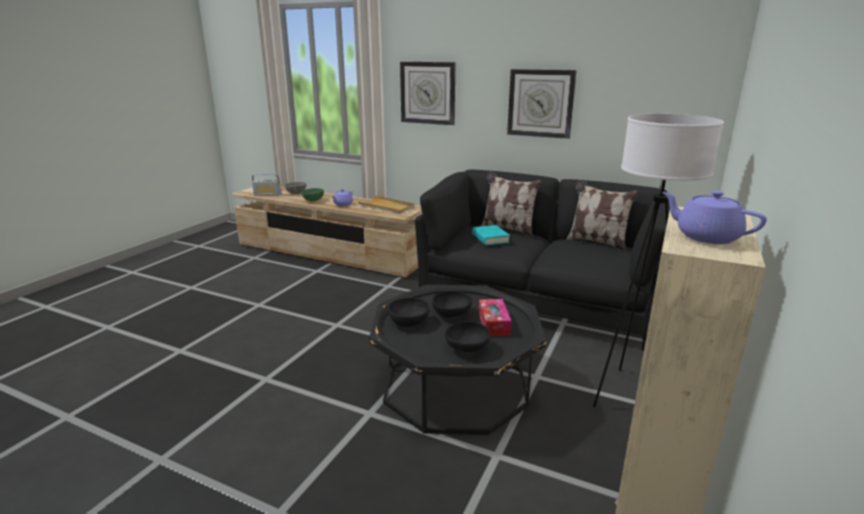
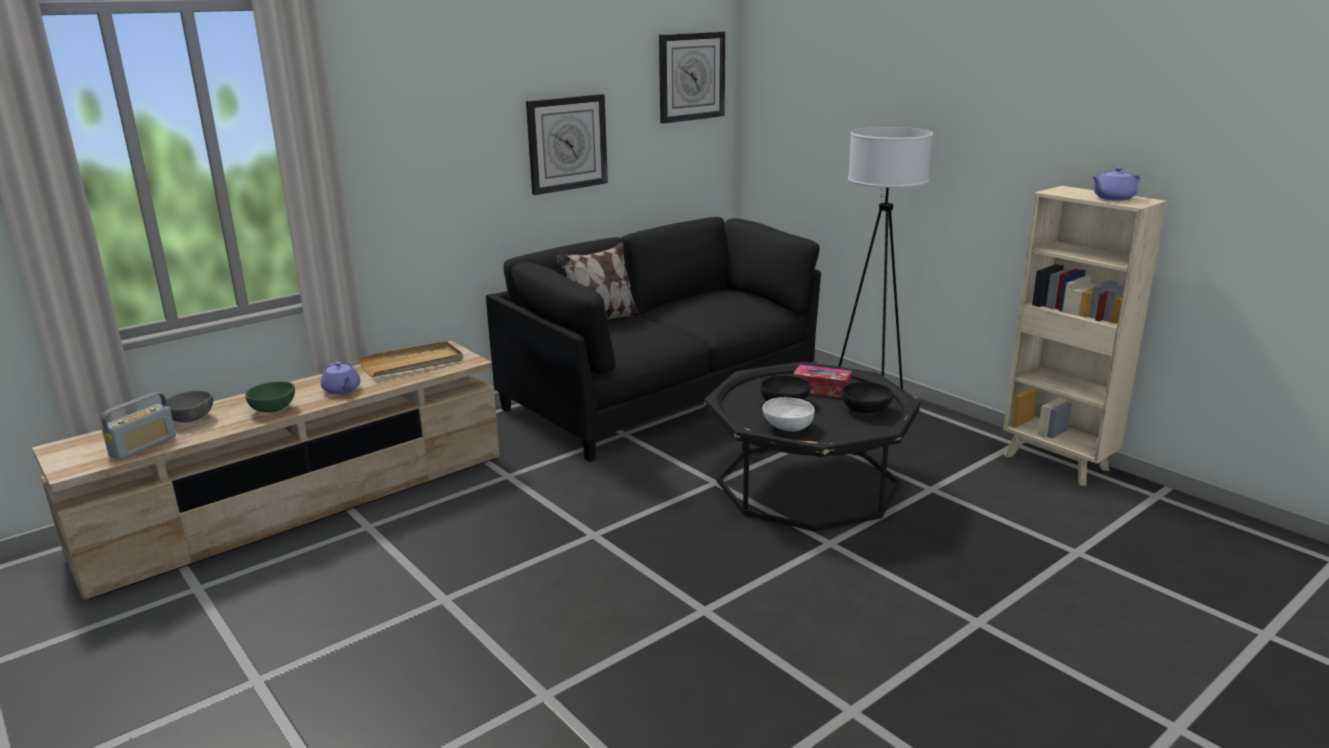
camera: 65 degrees left, 0 degrees up
black bowl [388,298,430,327] -> white bowl [763,397,815,431]
wall clock [400,62,456,125] -> wall clock moved to [659,32,725,124]
turquoise book [472,225,510,246] -> none
pillow [566,181,638,251] -> none

